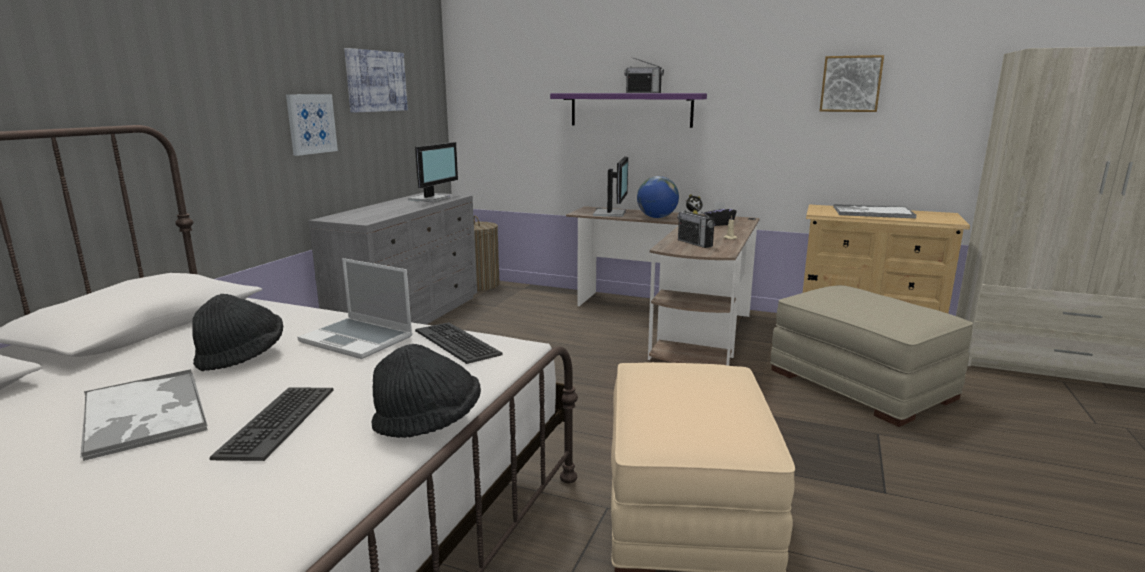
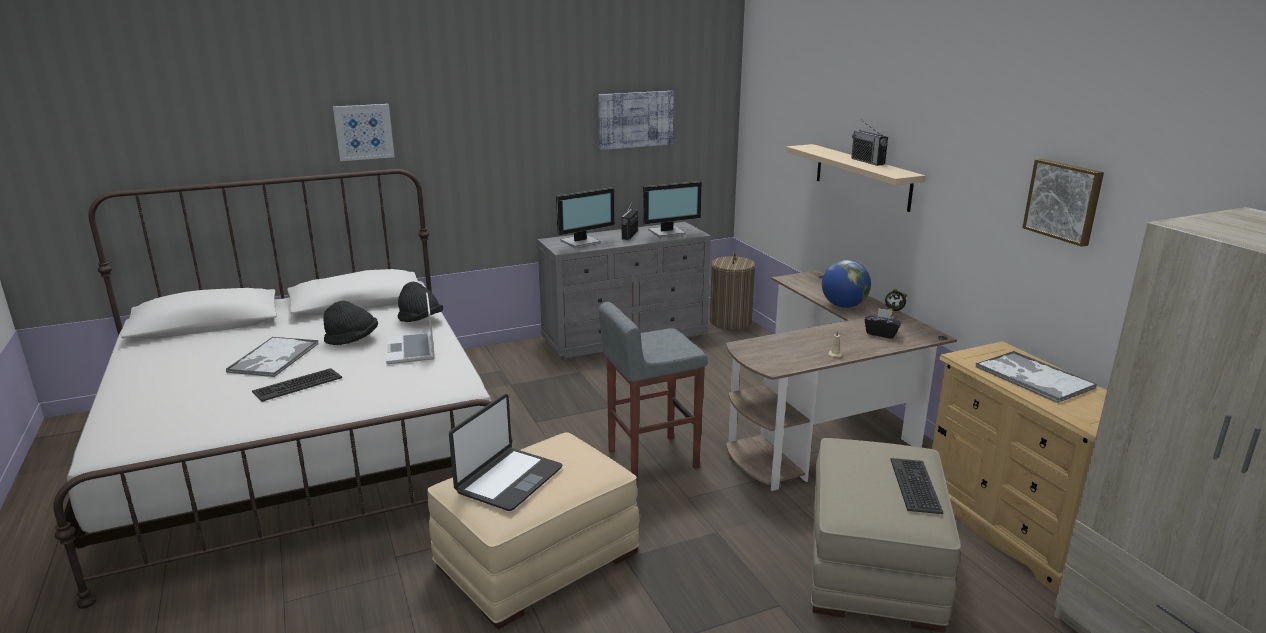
camera: 45 degrees right, 5 degrees up
picture [286,94,338,156] -> picture moved to [333,104,394,161]
black hat [371,344,481,438] -> black hat moved to [398,282,443,322]
keyboard [415,322,503,364] -> keyboard moved to [890,458,943,514]
purple shelf [550,93,707,128] -> beige shelf [786,144,926,212]
monitor [593,157,628,217] -> monitor moved to [556,187,614,248]
radio [677,200,715,248] -> radio moved to [621,201,638,240]
none -> laptop [449,394,563,511]
none -> grey stool [599,302,708,483]

